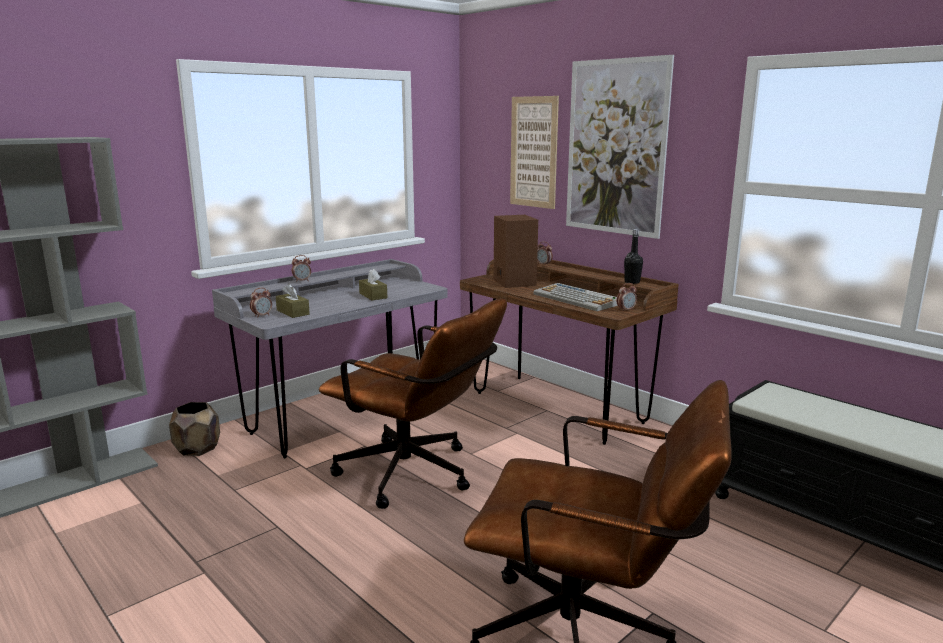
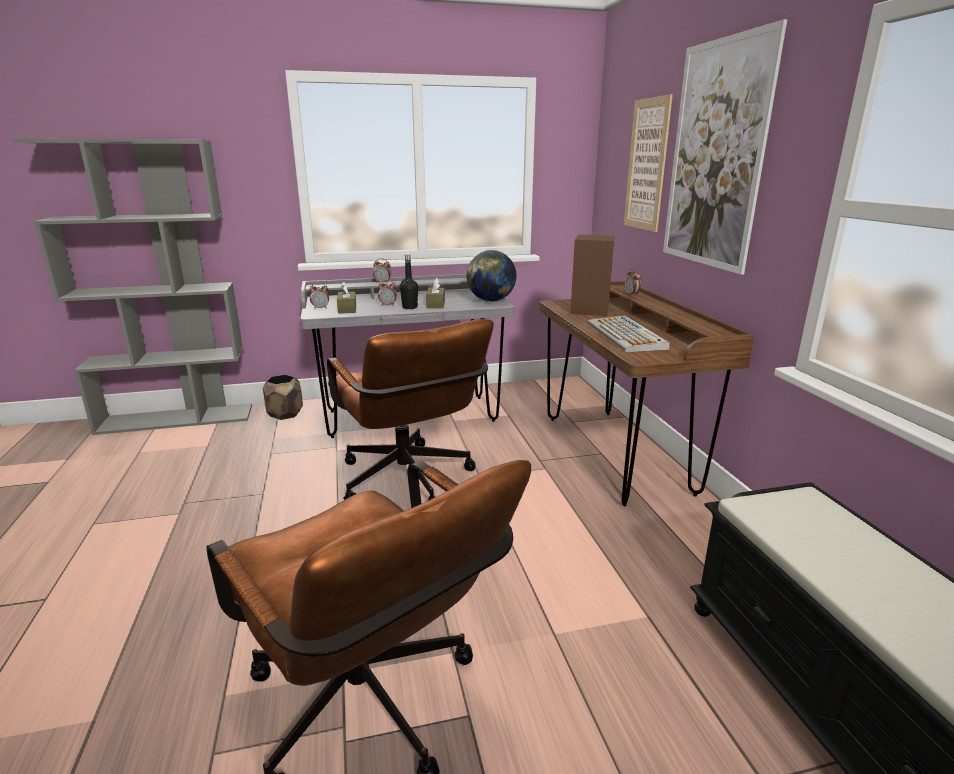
camera: 30 degrees right, 5 degrees up
alarm clock [616,283,637,312] -> alarm clock moved to [378,280,397,306]
black bottle [624,229,643,284] -> black bottle moved to [400,254,418,309]
none -> globe [467,250,516,302]

